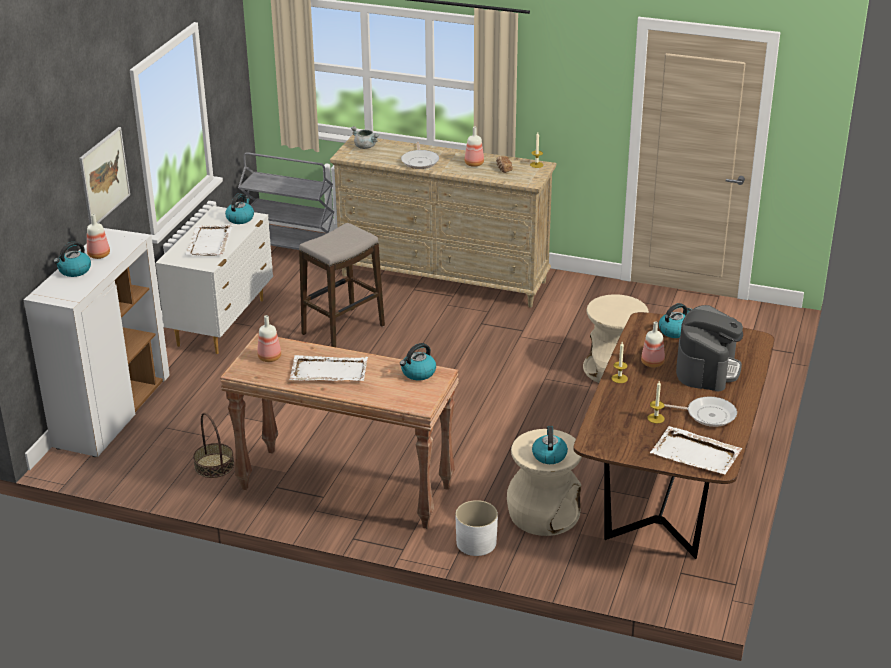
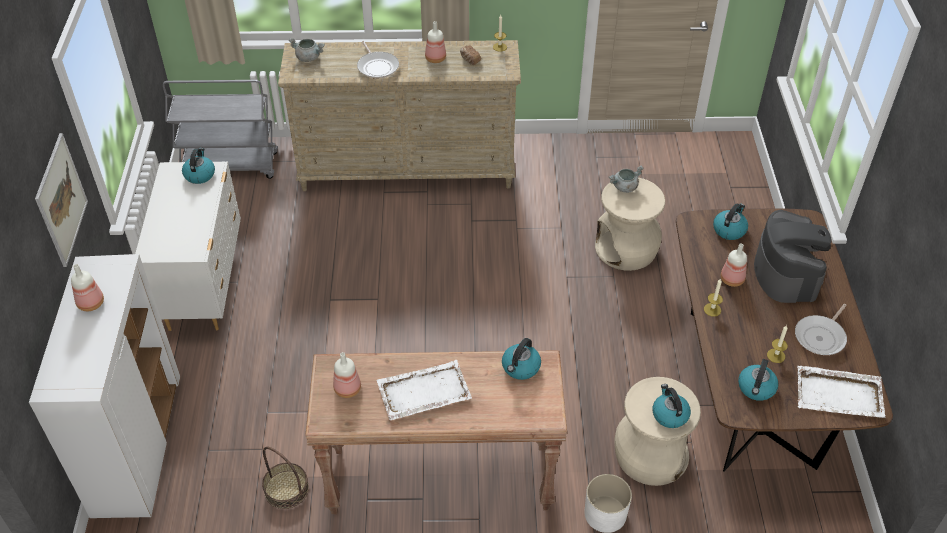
camera: 20 degrees left, 15 degrees up
kettle [54,241,91,277] -> kettle moved to [738,359,779,401]
white tray [185,225,233,256] -> none
stool [299,223,385,347] -> none
frying pan [664,397,737,427] -> frying pan turned 135 degrees clockwise [795,304,847,355]
none -> grey cooking pot [609,165,643,193]

